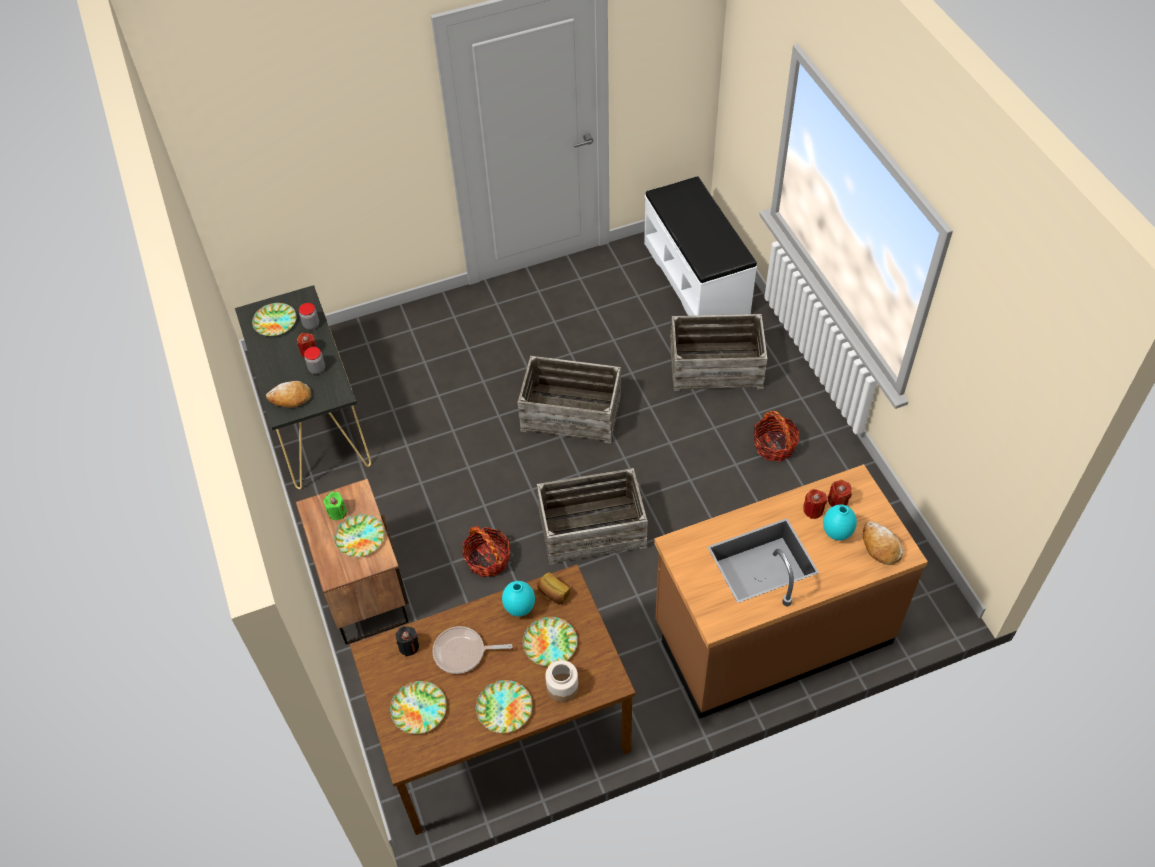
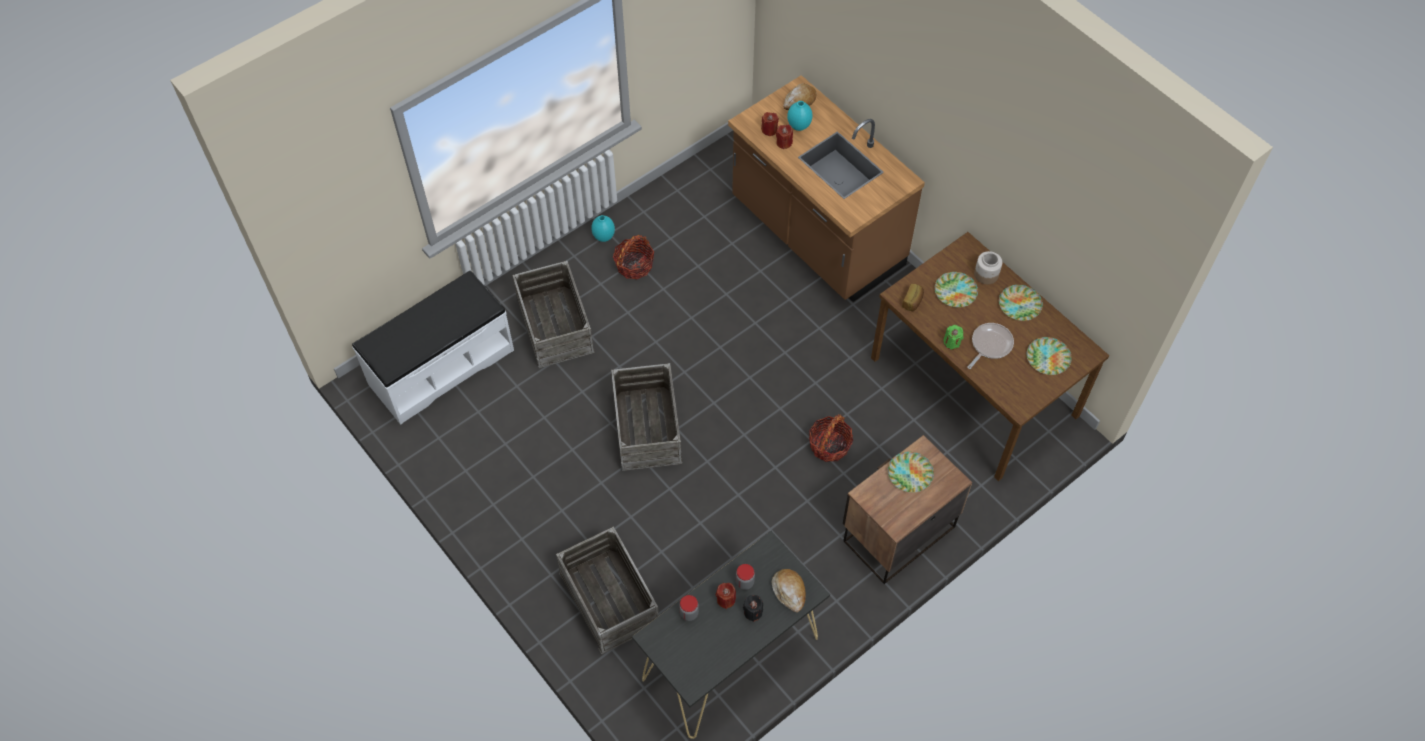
camera: 110 degrees left, 5 degrees up
plate [252,303,297,336] -> none
green candle [324,491,347,520] -> green candle moved to [944,325,963,350]
black candle [396,626,419,656] -> black candle moved to [743,595,763,622]
frying pan [432,626,513,674] -> frying pan turned 120 degrees counterclockwise [967,323,1014,369]
turquoise vase [502,581,535,616] -> turquoise vase moved to [591,215,615,242]
crate [537,468,648,565] -> crate moved to [556,526,659,655]

